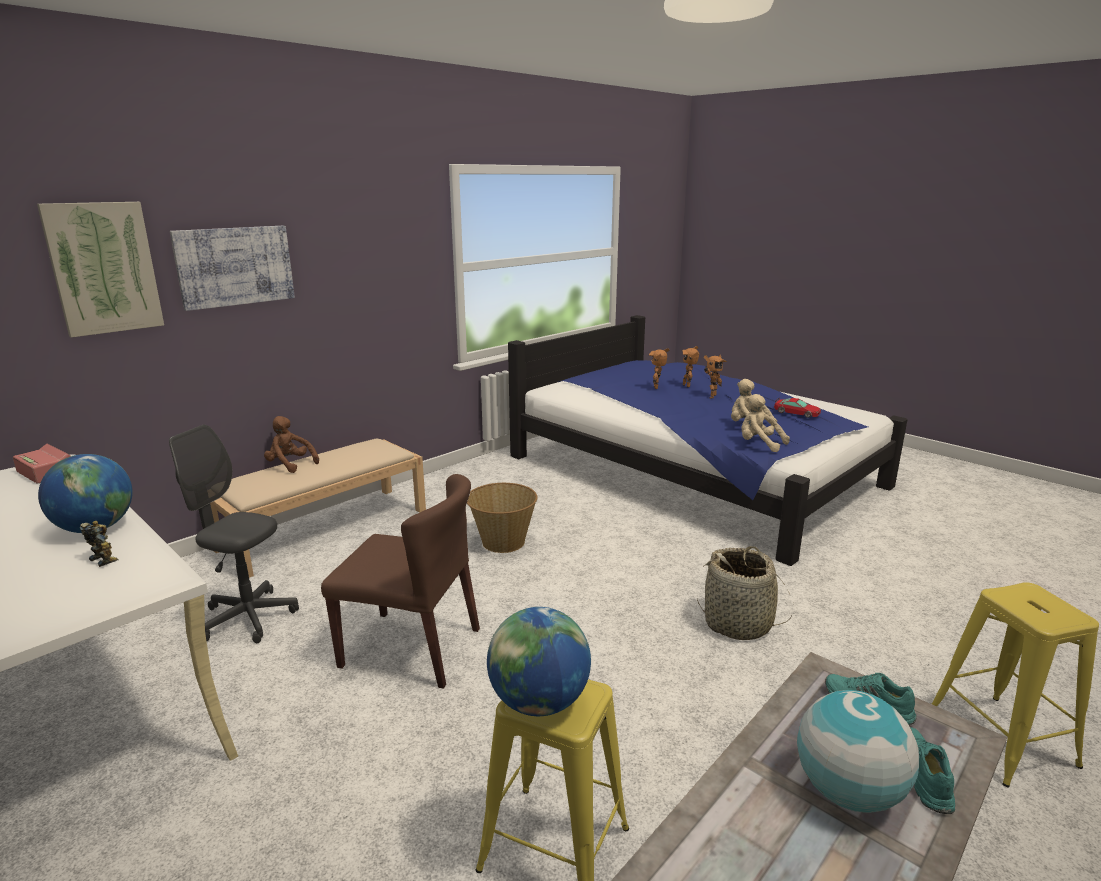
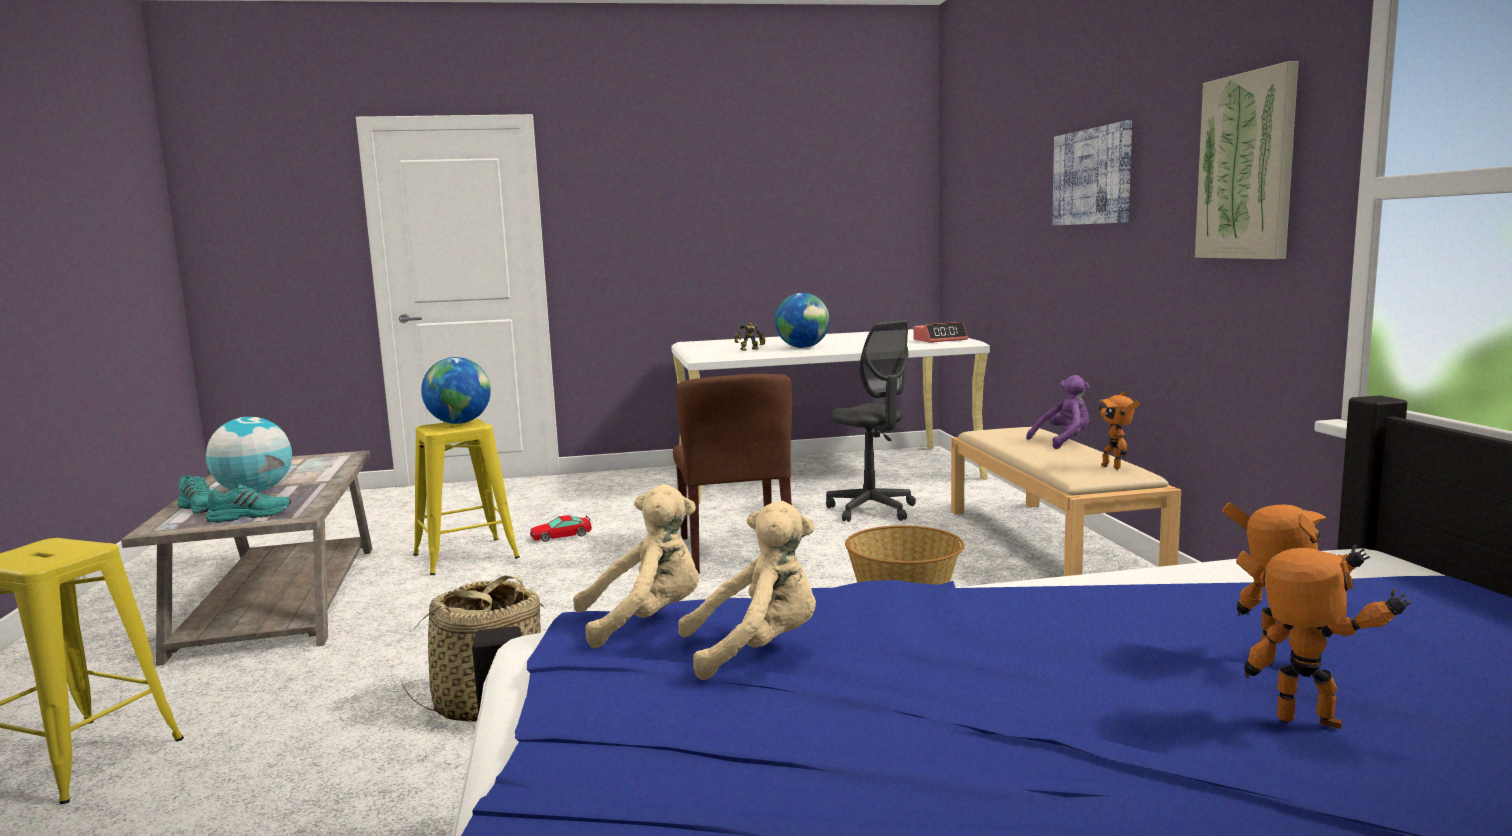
camera: 125 degrees right, 10 degrees down
picture [37,202,164,338] -> picture moved to [1195,61,1299,259]
grey office chair [169,425,299,643] -> grey office chair turned 90 degrees clockwise [826,320,916,522]
brown plush toy [264,416,319,473] -> purple plush toy [1026,375,1090,449]
brown chair [321,474,480,689] -> brown chair turned 60 degrees counterclockwise [673,374,795,574]
toy robot [704,355,727,399] -> toy robot moved to [1099,391,1140,470]
toy car [774,398,821,418] -> toy car moved to [530,515,592,542]

